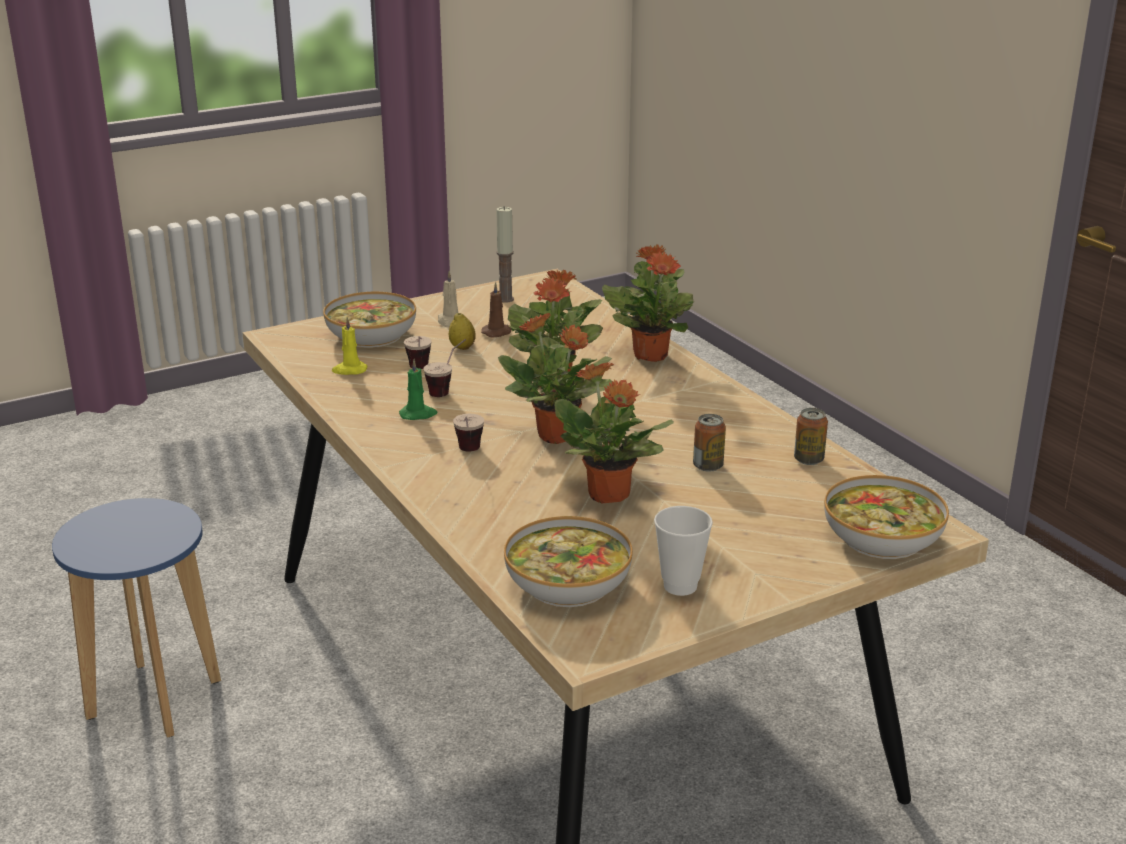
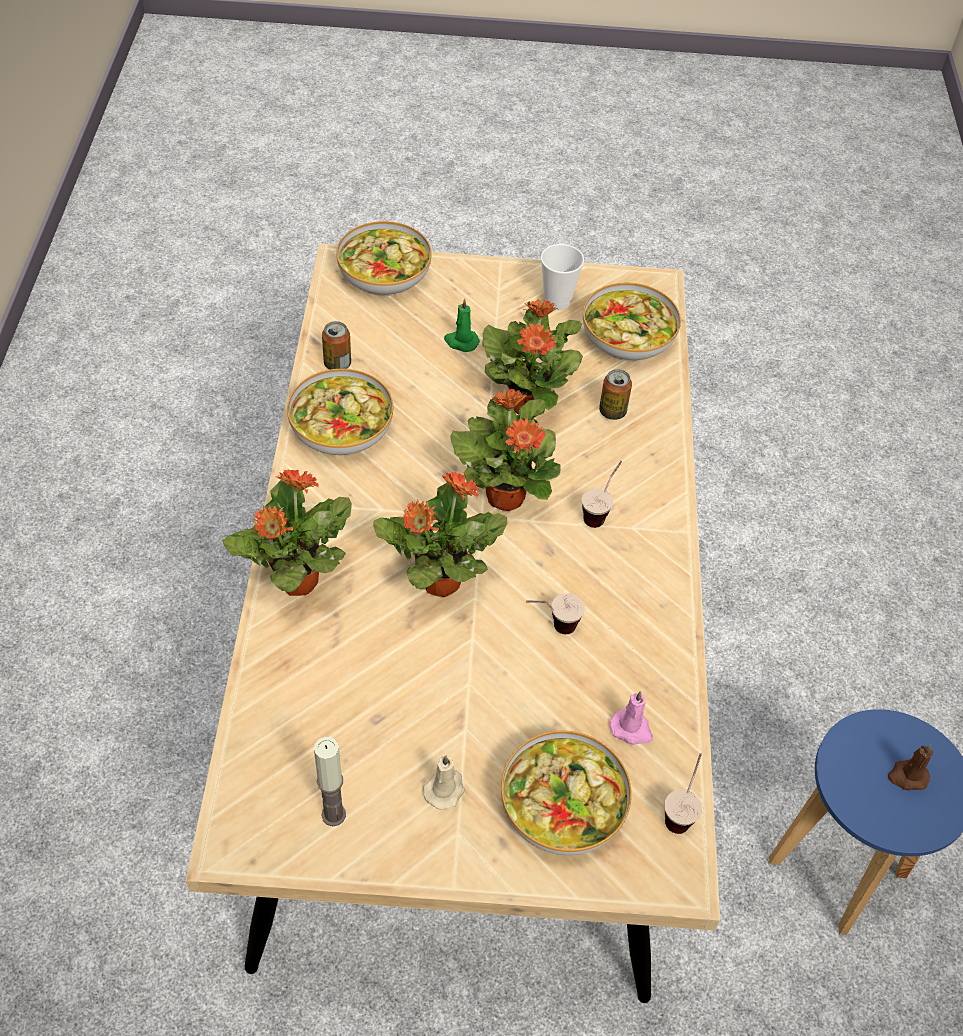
camera: 150 degrees left, 25 degrees up
yellow candle [332,317,367,375] -> pink candle [610,691,653,745]
green candle [399,359,437,420] -> green candle moved to [444,298,480,352]
cup [404,336,432,369] -> cup moved to [664,753,702,834]
lemon [449,313,476,350] -> none
brown candle [481,282,512,337] -> brown candle moved to [888,744,933,790]
can [693,414,726,472] -> can moved to [599,369,632,420]
none -> bowl [287,369,393,455]

